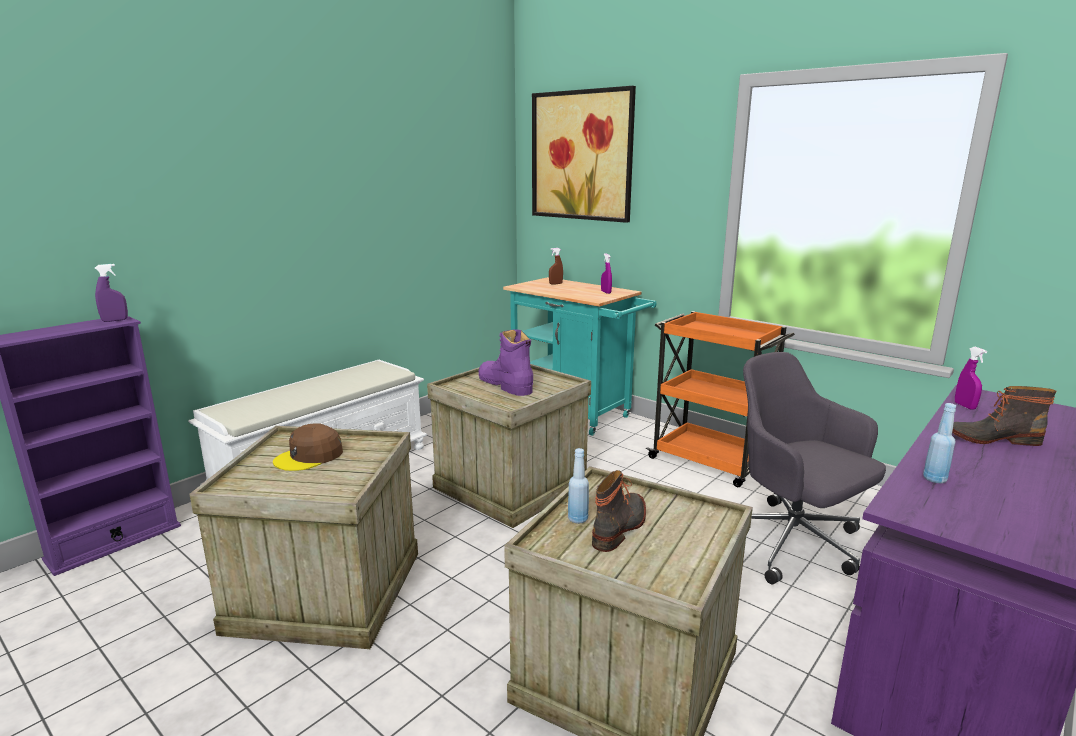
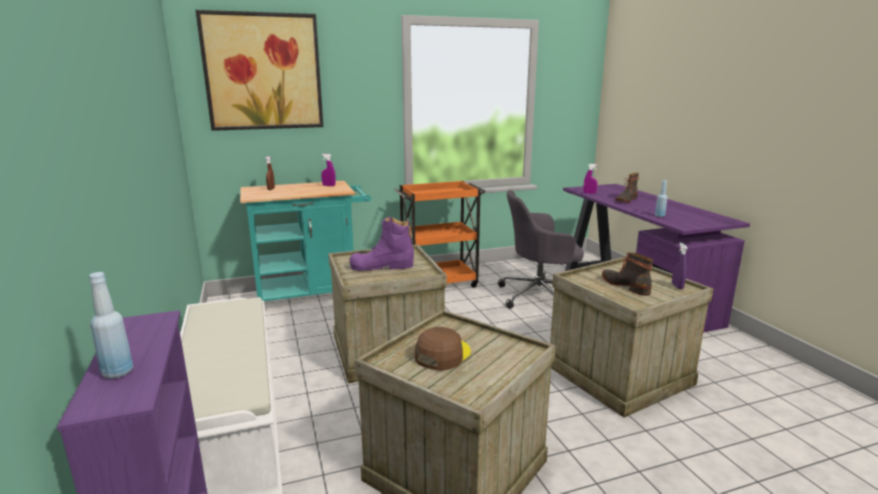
camera: 60 degrees left, 0 degrees up
purple spray bottle [95,264,128,322] -> purple spray bottle moved to [672,242,688,289]
brown cap [273,423,343,471] -> brown cap turned 135 degrees counterclockwise [415,327,471,371]
blue bottle [568,448,589,524] -> blue bottle moved to [89,272,133,379]

